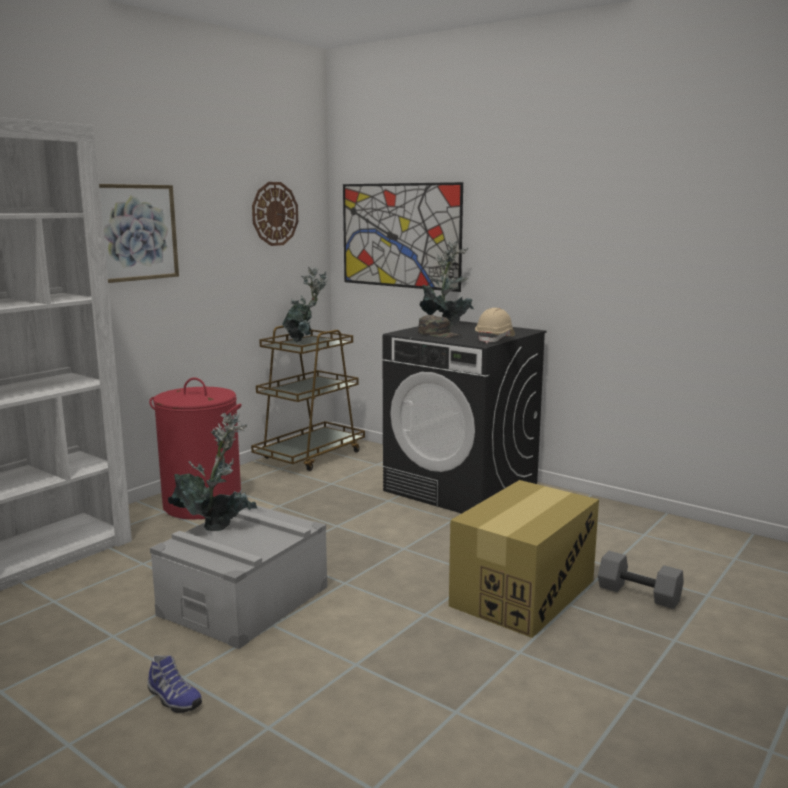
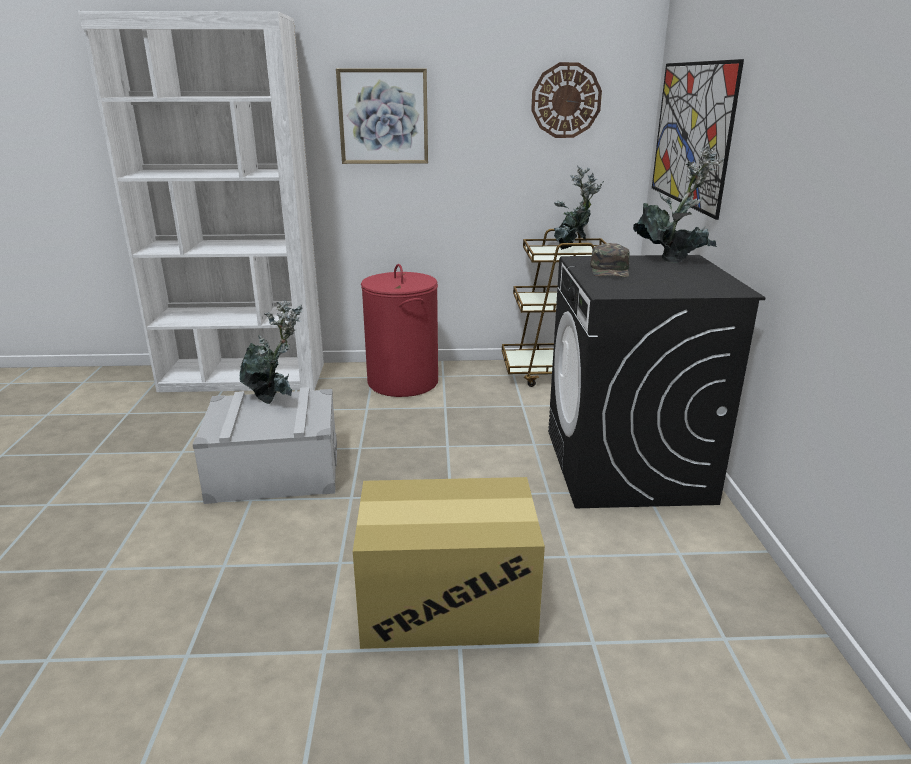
camera: 50 degrees right, 10 degrees up
shoe [147,655,202,713] -> none
beige hard hat [475,308,515,344] -> none
grey dumbbell [598,551,684,609] -> none

